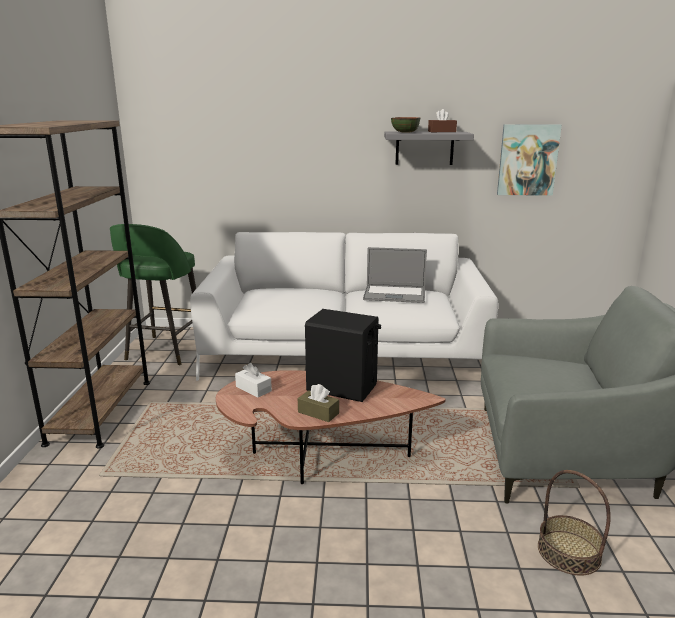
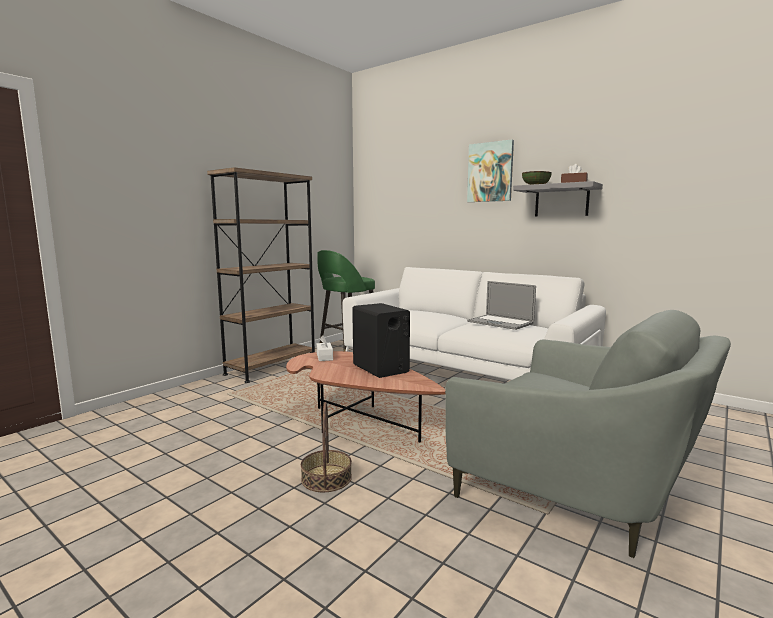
camera: 35 degrees right, 10 degrees down
brown tissue box [298,384,339,422] -> none
picture [497,124,562,196] -> picture moved to [467,139,514,202]
basket [538,470,611,575] -> basket moved to [301,402,352,492]

